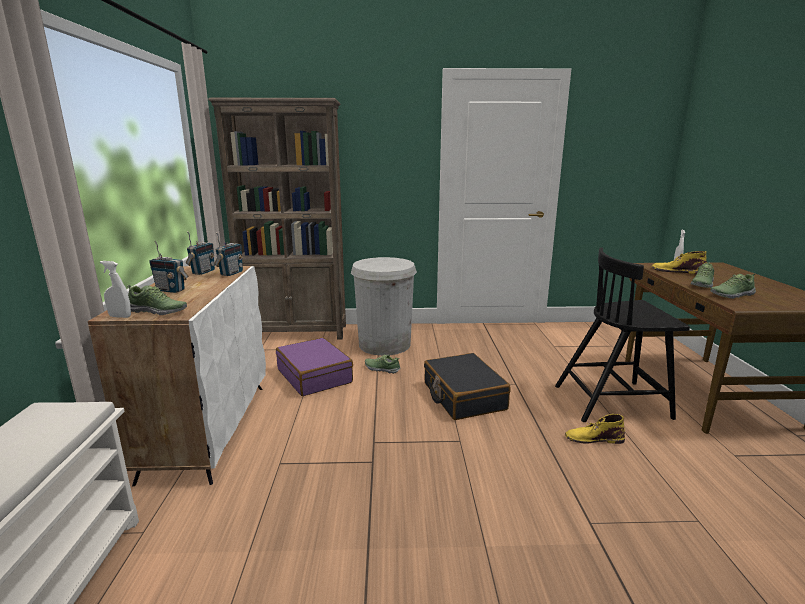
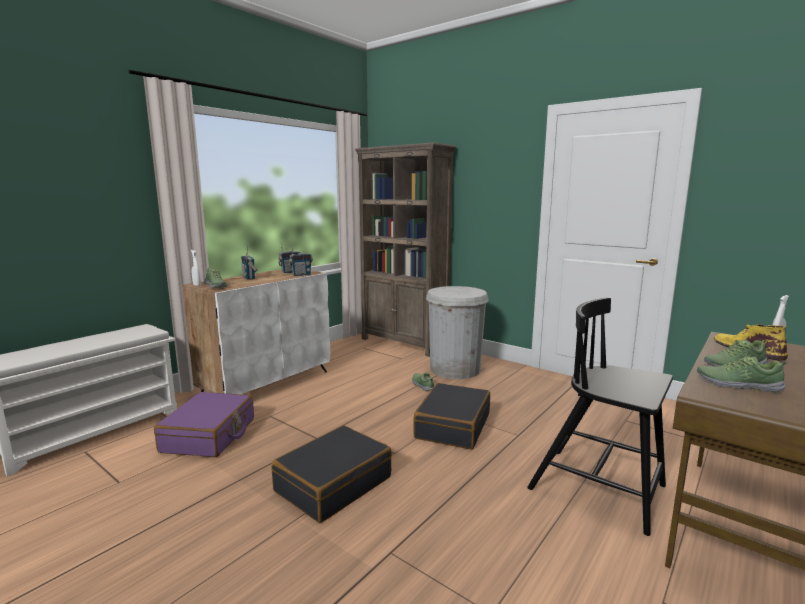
camera: 40 degrees right, 5 degrees down
purple suitcase [276,337,353,396] -> purple suitcase moved to [154,392,254,457]
yellow boot [565,414,625,444] -> none
none -> black suitcase [272,425,392,523]

